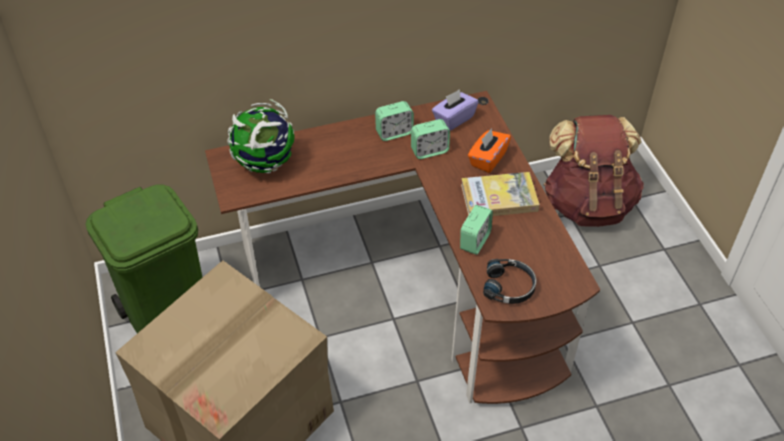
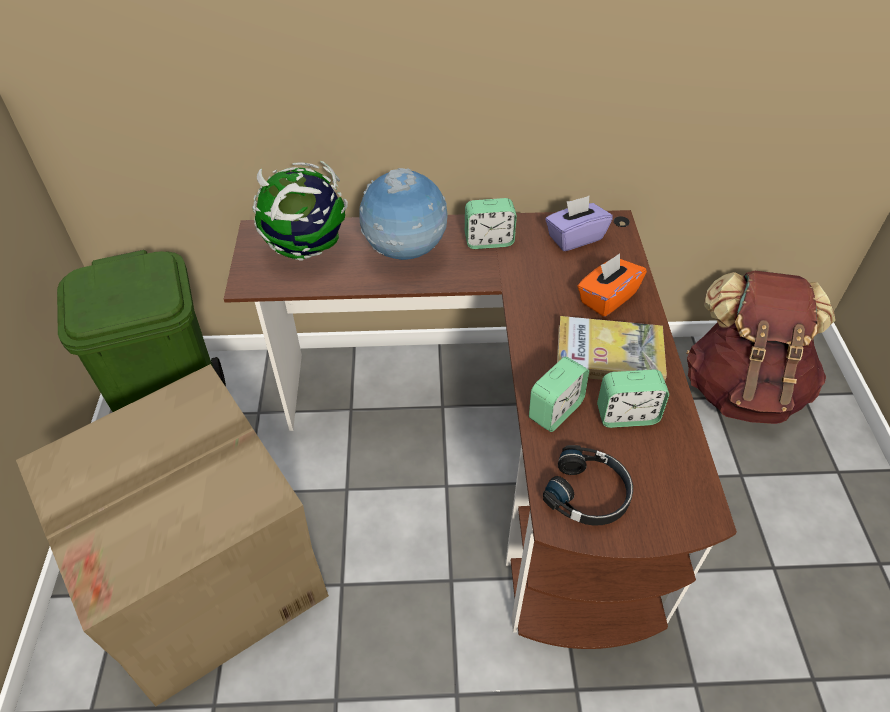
camera: 15 degrees right, 0 degrees up
alarm clock [411,119,450,159] -> alarm clock moved to [597,369,669,428]
none -> globe [359,168,448,260]

